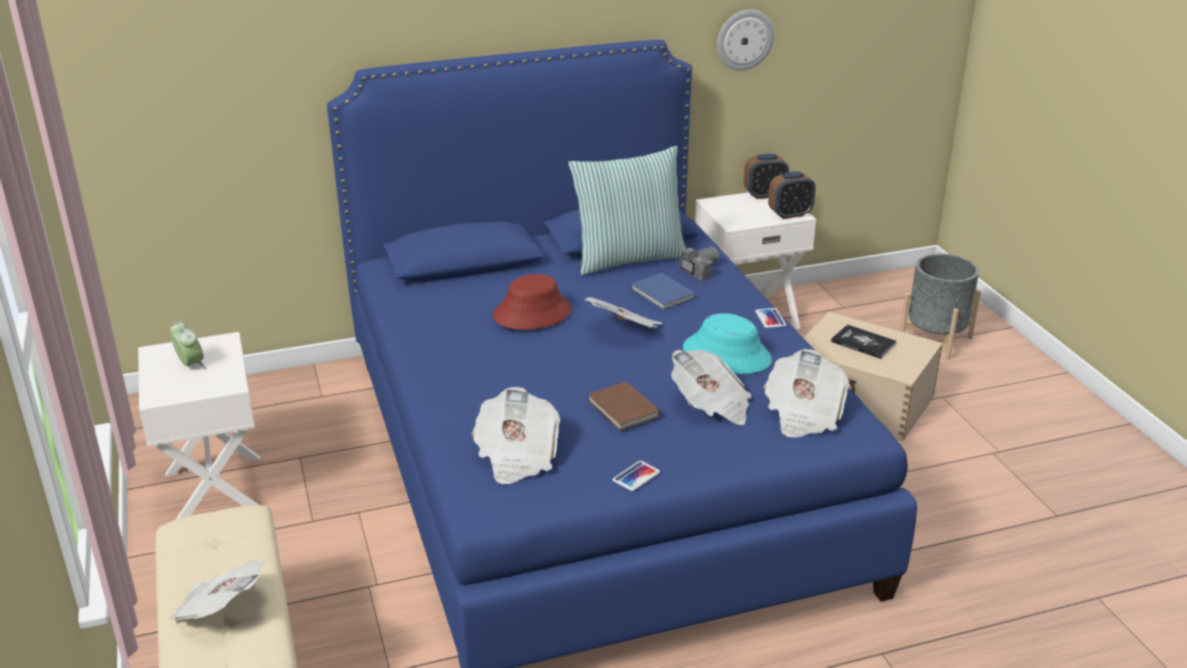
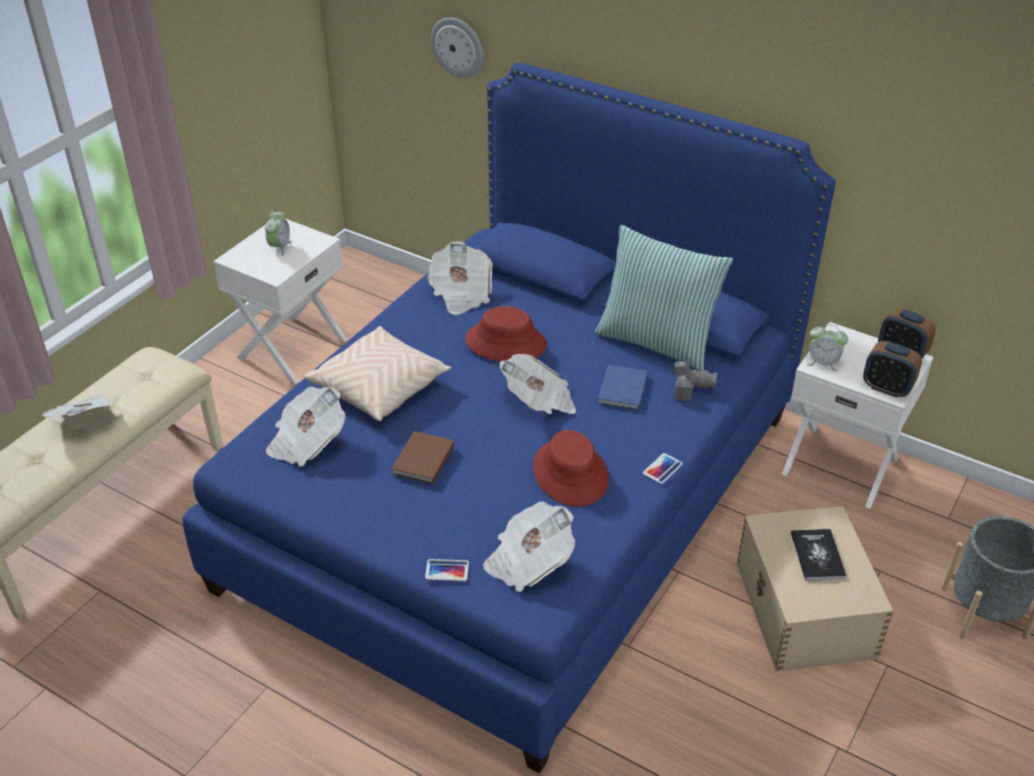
camera: 50 degrees right, 10 degrees up
phone [613,461,660,491] -> phone moved to [425,559,469,581]
newspaper [671,350,751,425] -> newspaper moved to [427,241,493,315]
turquoise hat [683,313,772,374] -> red hat [533,430,609,506]
wall clock [717,10,774,70] -> wall clock moved to [431,17,483,78]
none -> beige pillow [304,326,451,421]
none -> alarm clock [806,324,848,371]

